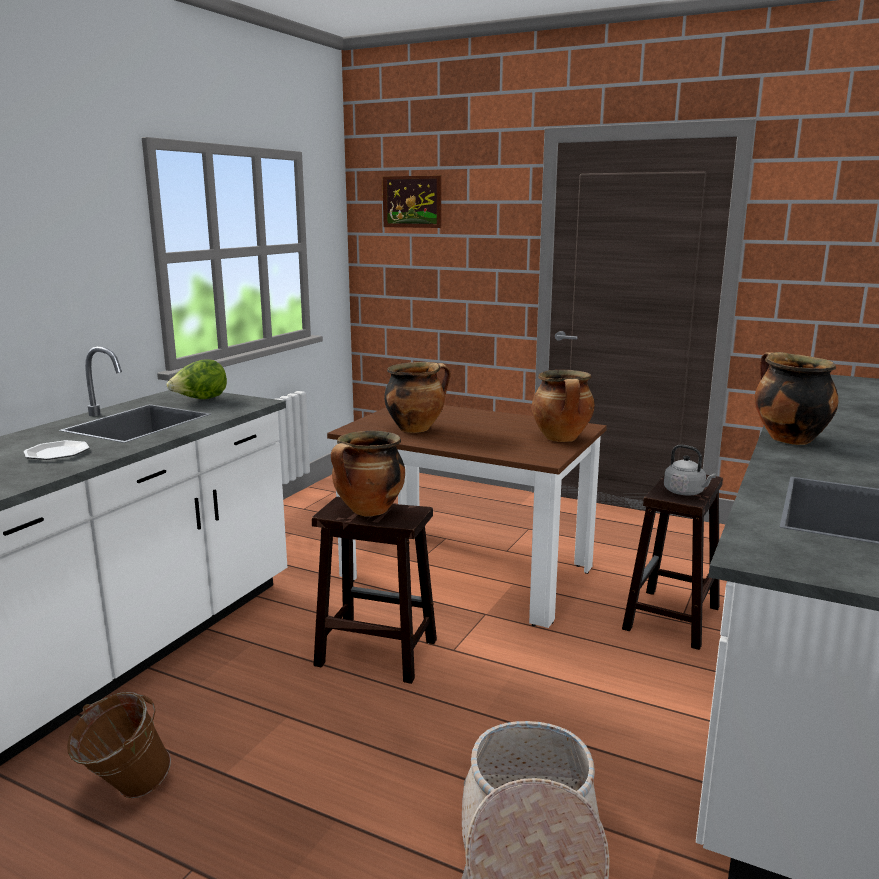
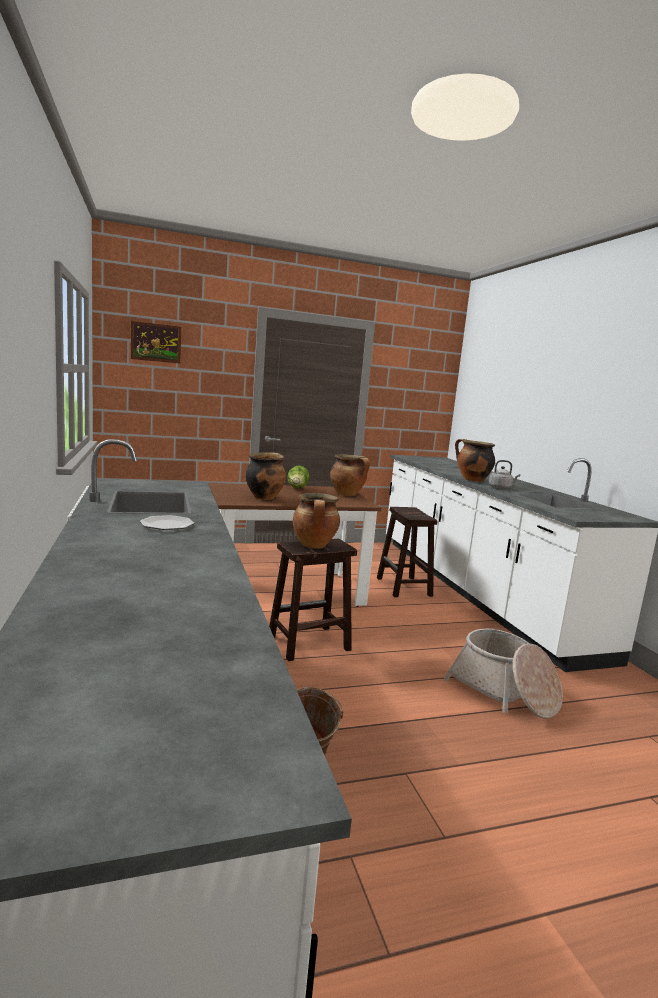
camera: 45 degrees left, 5 degrees down
lettuce [167,359,227,399] -> lettuce moved to [287,466,310,488]
grey kettle [664,444,716,495] -> grey kettle moved to [489,460,520,489]

